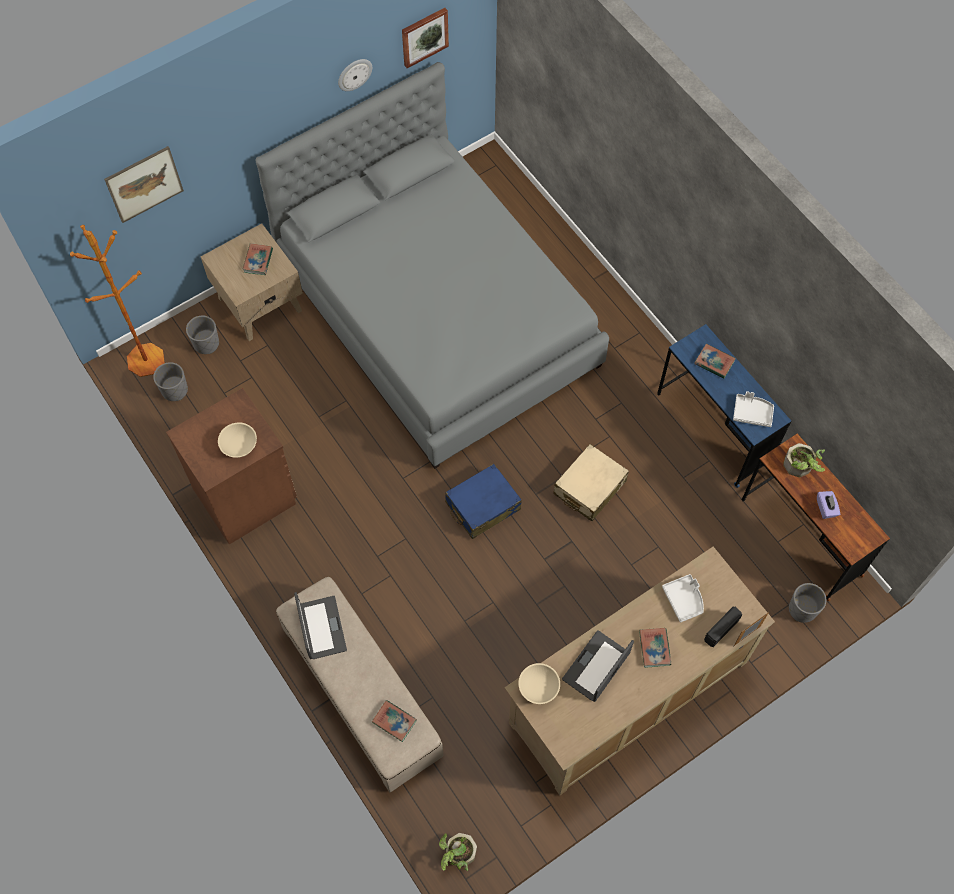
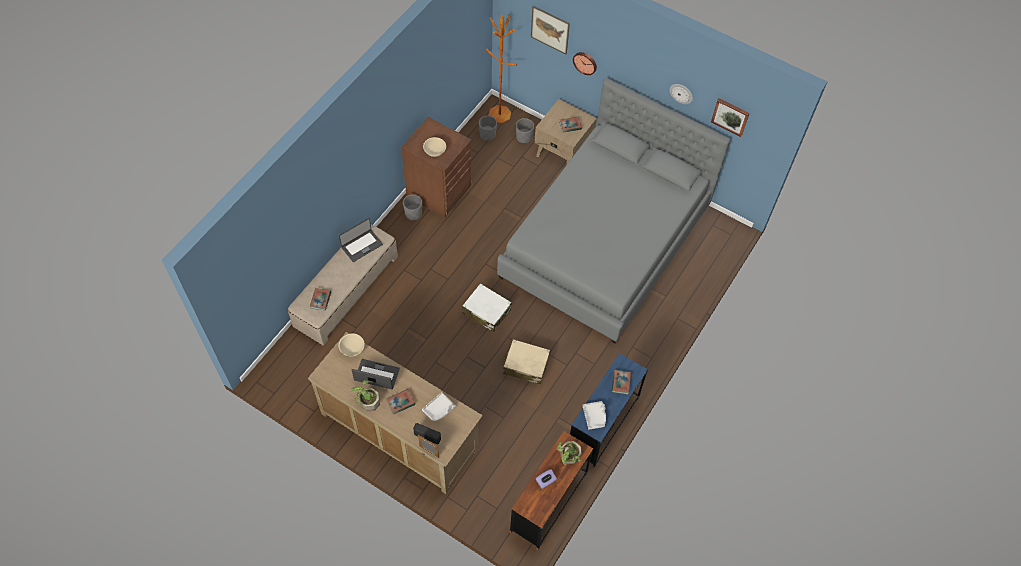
camera: 65 degrees right, 5 degrees down
potted plant [439,833,477,871] -> potted plant moved to [351,380,380,411]
blue suitcase [445,464,522,539] -> white suitcase [462,283,512,332]
grey planter [789,583,826,623] -> grey planter moved to [403,194,422,220]
none -> wall clock [573,52,597,75]

